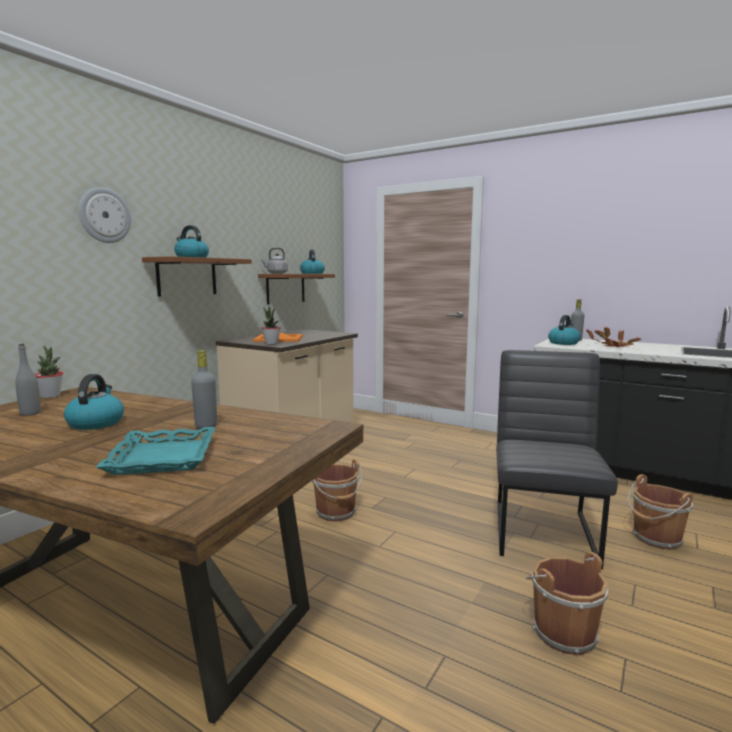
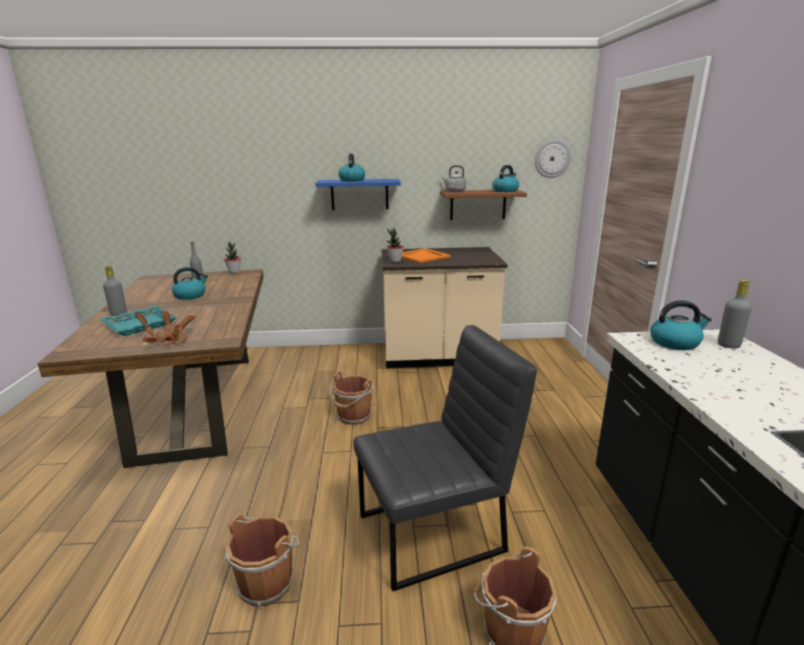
camera: 55 degrees right, 10 degrees up
wall clock [79,187,131,243] -> wall clock moved to [535,139,571,178]
brown shelf [142,256,252,297] -> blue shelf [315,179,401,210]
grey bottle [191,350,217,429] -> grey bottle moved to [103,266,127,316]
potted plant [586,327,641,347] -> potted plant moved to [135,311,196,346]

